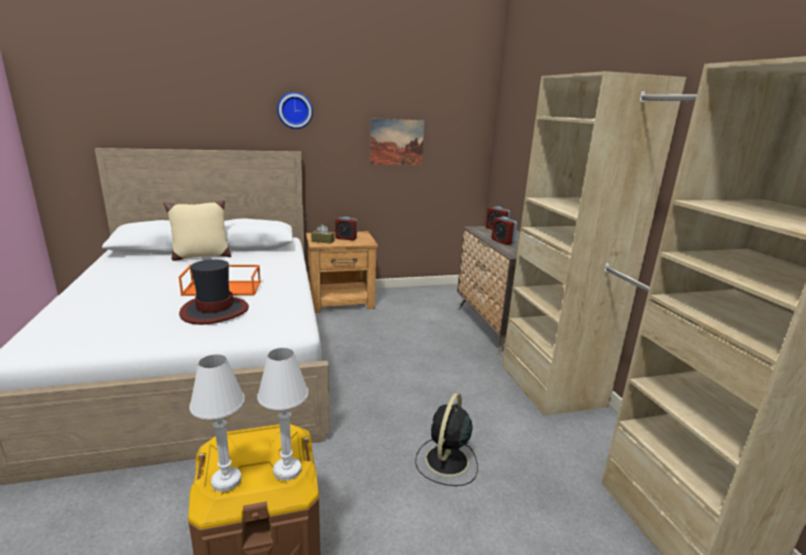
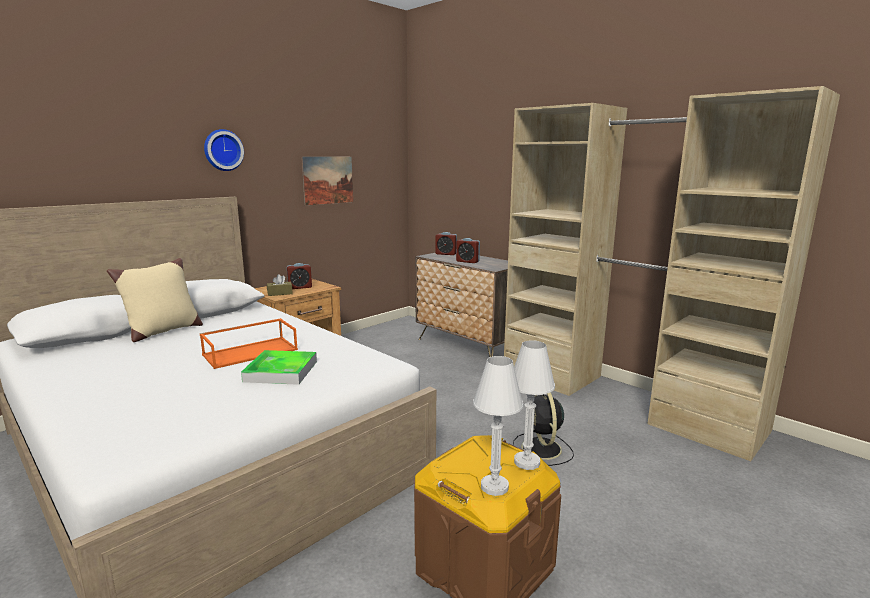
camera: 30 degrees left, 5 degrees down
hat [179,259,249,325] -> tray [241,350,317,385]

